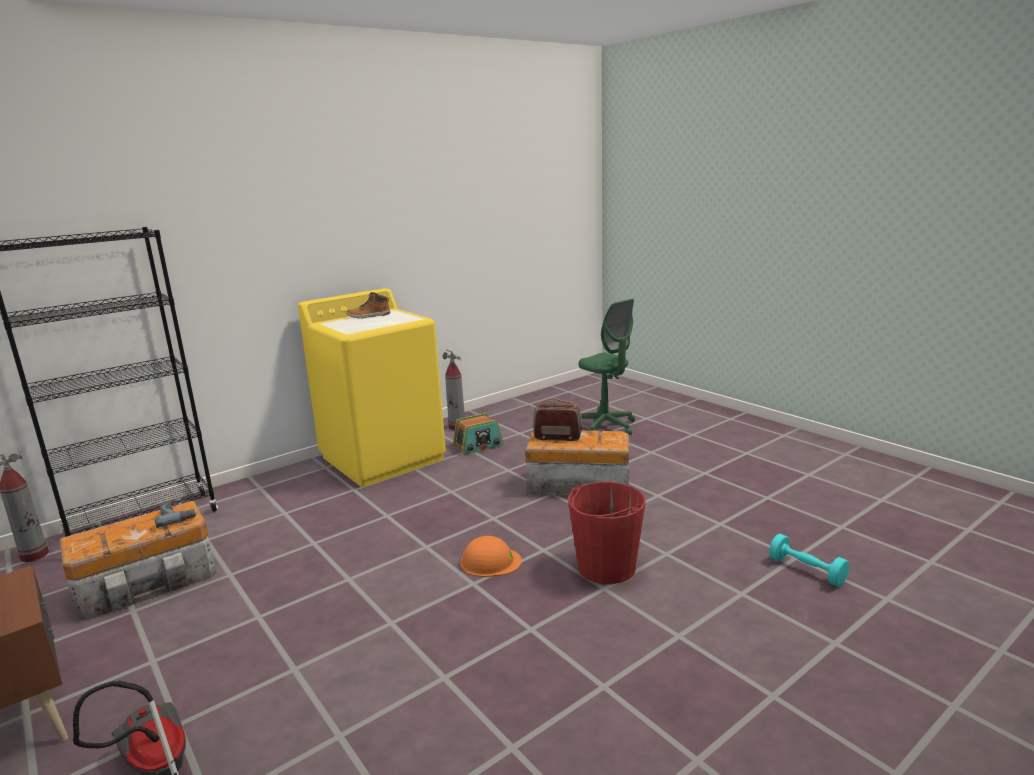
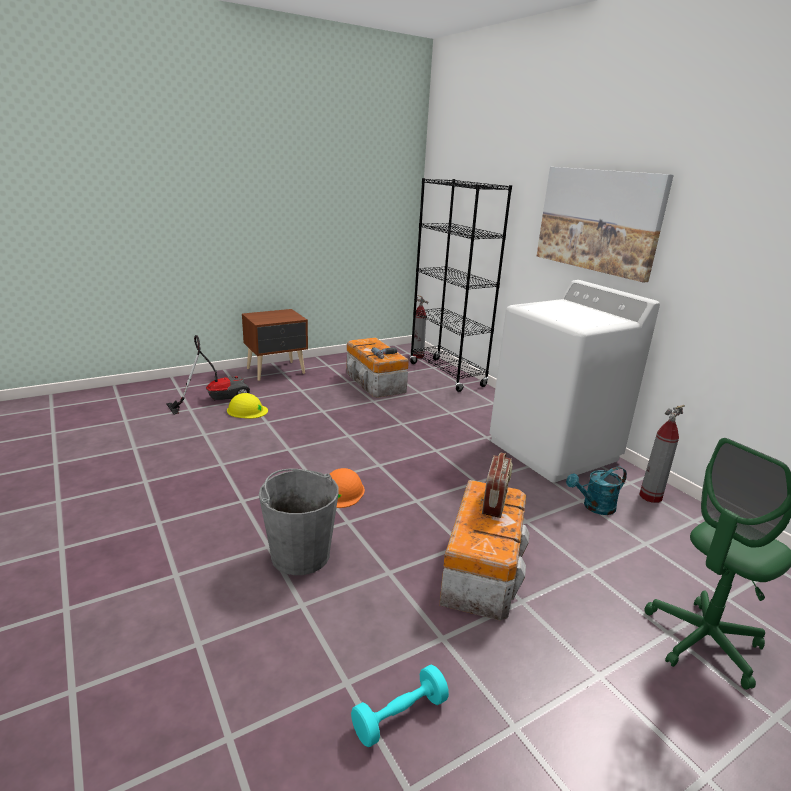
camera: 95 degrees right, 5 degrees up
yellow washing machine [298,288,446,487] -> white washing machine [489,280,660,482]
boot [346,292,390,318] -> none
radio [453,413,504,455] -> turquoise watering can [566,466,627,515]
red bucket [568,482,646,584] -> grey bucket [259,469,339,575]
turquoise dumbbell [769,534,849,587] -> turquoise dumbbell moved to [351,664,449,747]
none -> yellow hard hat [227,393,268,419]
none -> picture [537,167,674,283]

